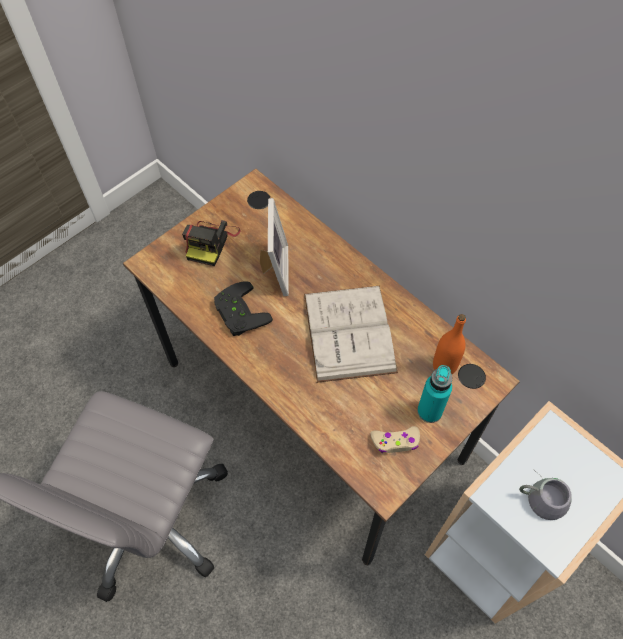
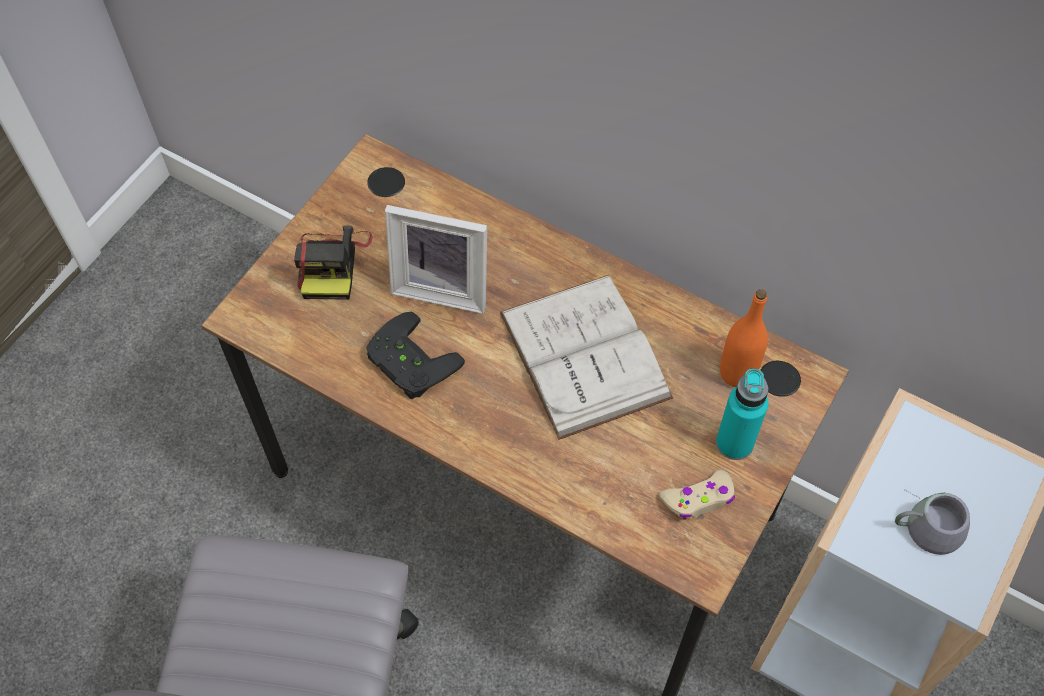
camera: 15 degrees left, 0 degrees up
picture frame [260,198,289,296] -> picture frame turned 120 degrees clockwise [385,205,487,314]

